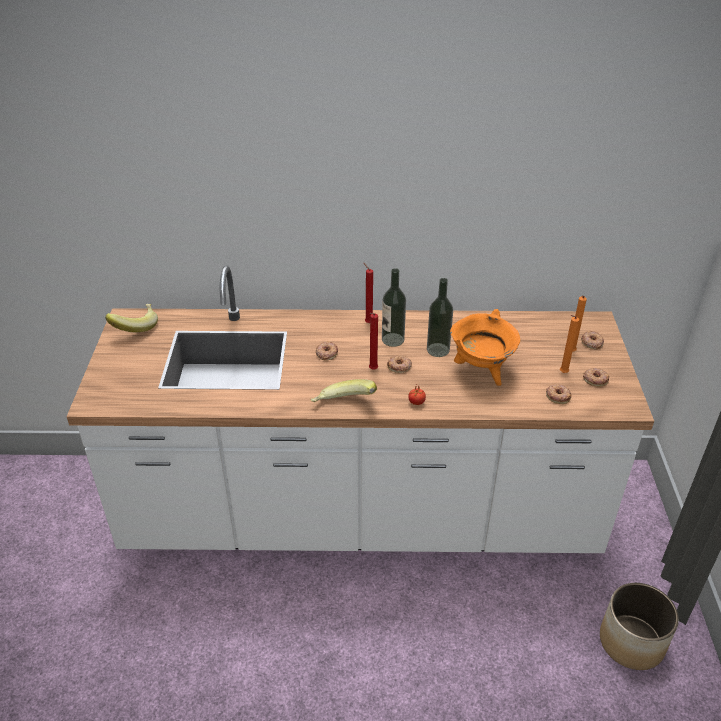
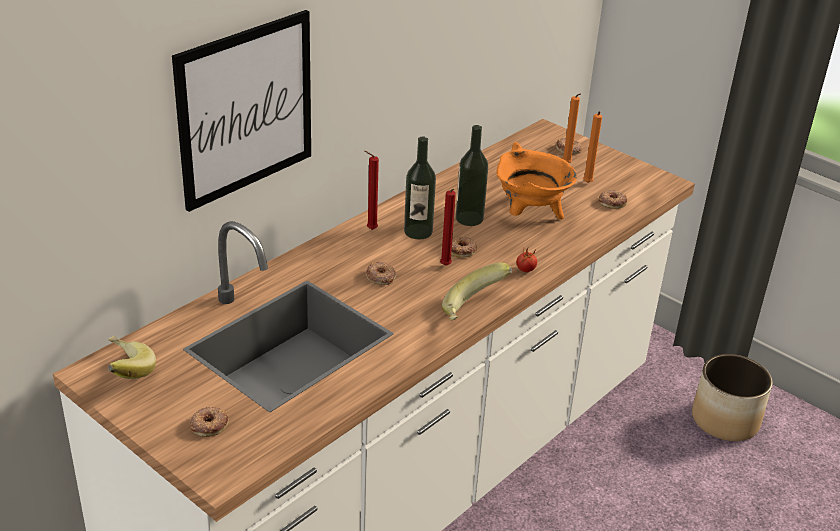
camera: 50 degrees left, 5 degrees down
donut [583,368,609,387] -> donut moved to [190,407,229,437]
none -> picture [172,10,311,212]

